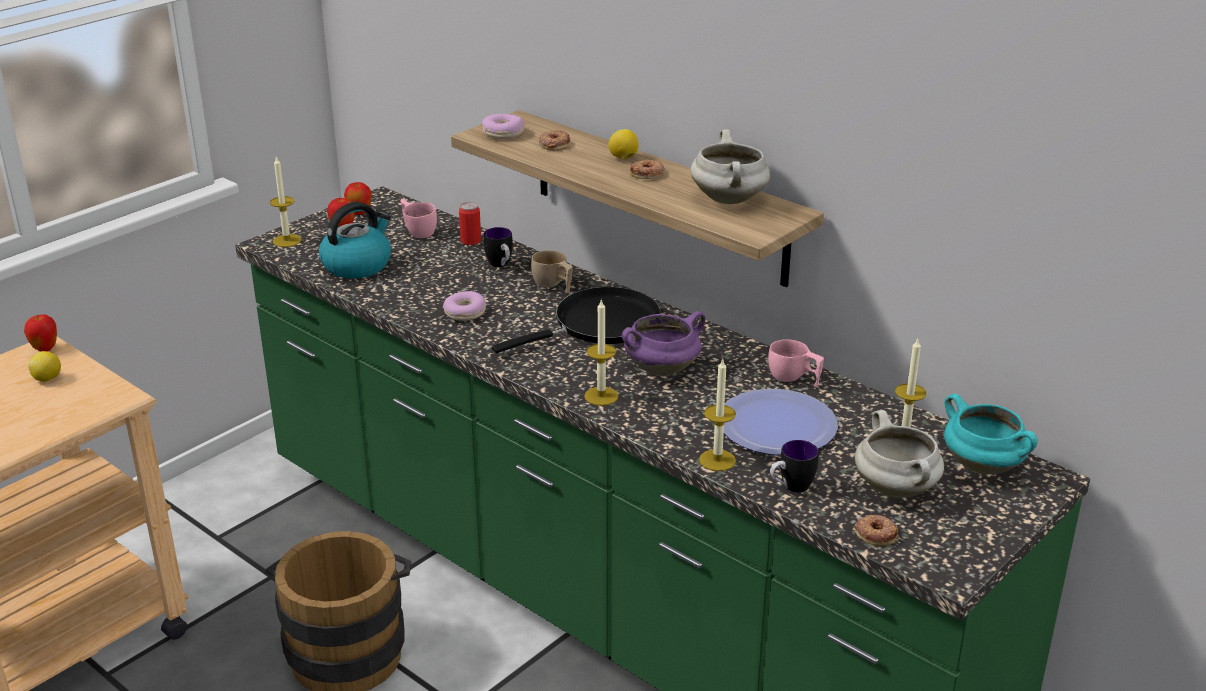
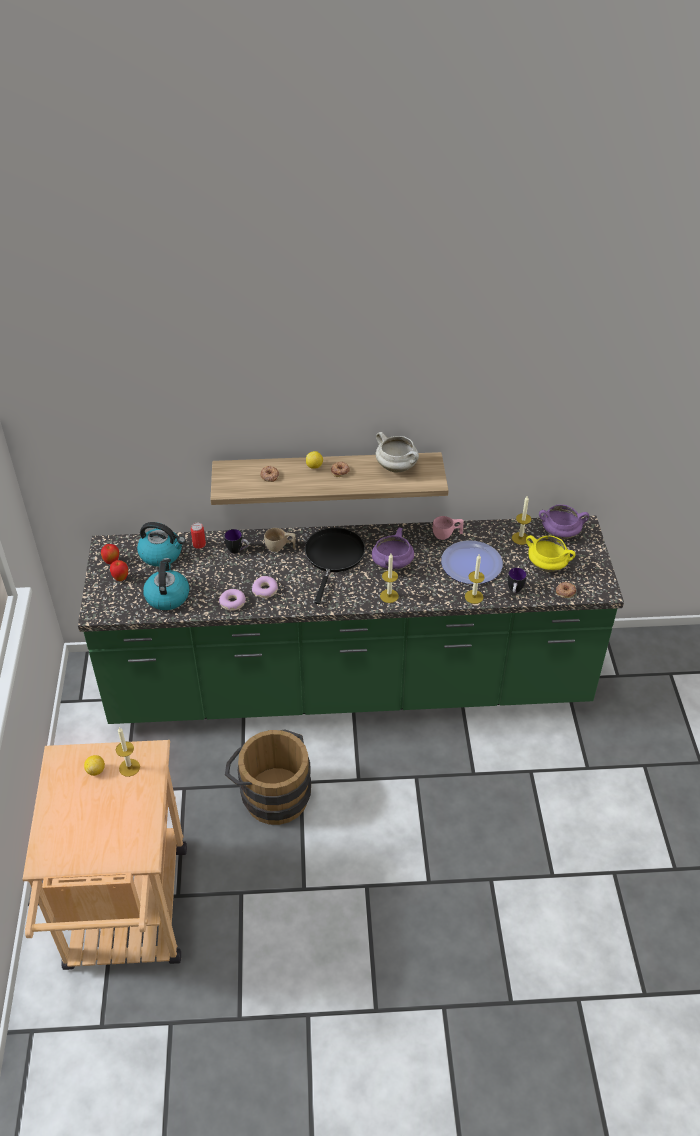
camera: 45 degrees left, 15 degrees up
apple [24,314,57,352] -> none
candle [270,156,301,247] -> candle moved to [116,727,140,777]
pink cup [400,198,437,238] -> kettle [137,522,185,567]
donut [482,114,525,139] -> donut moved to [219,589,246,611]
white cooking pot [855,410,944,498] -> yellow cooking pot [526,535,576,572]
turquoise cooking pot [944,394,1038,474] -> purple cooking pot [539,505,589,539]

